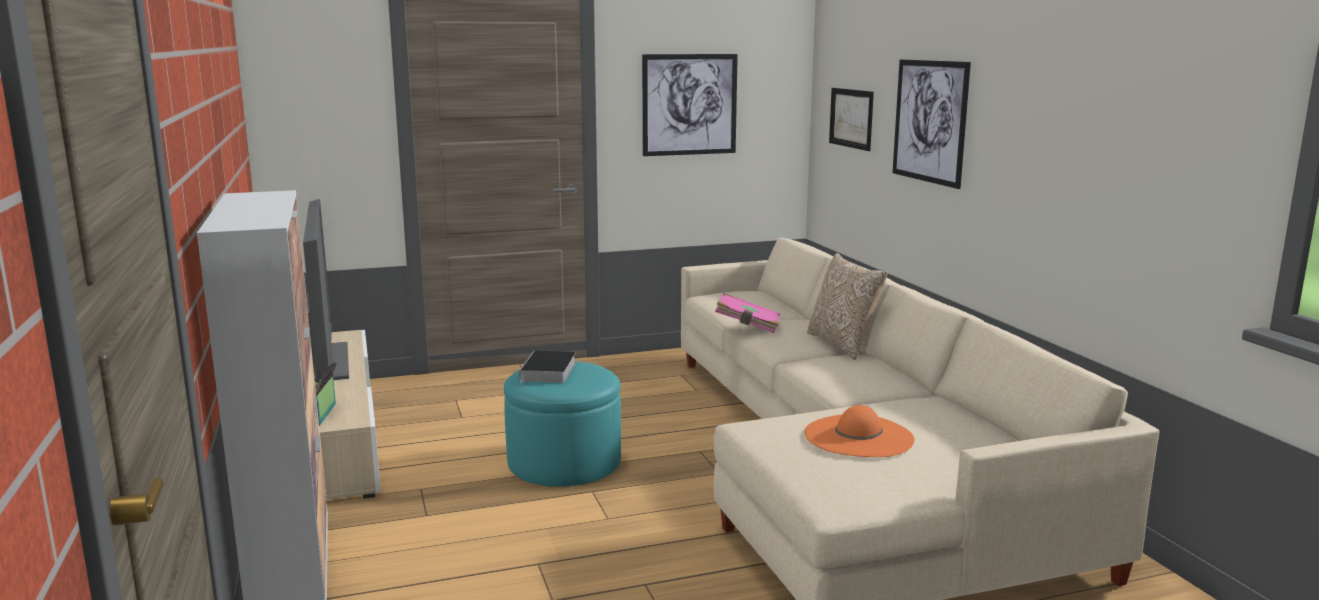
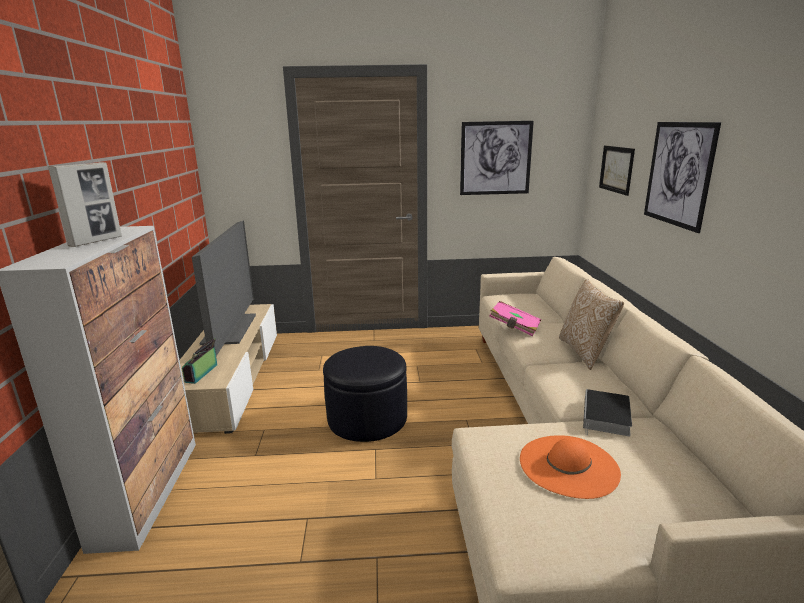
camera: 15 degrees right, 5 degrees up
turquoise ottoman [504,361,621,487] -> black ottoman [323,346,407,442]
book [519,351,576,385] -> book moved to [583,389,632,436]
none -> picture frame [48,162,122,247]

